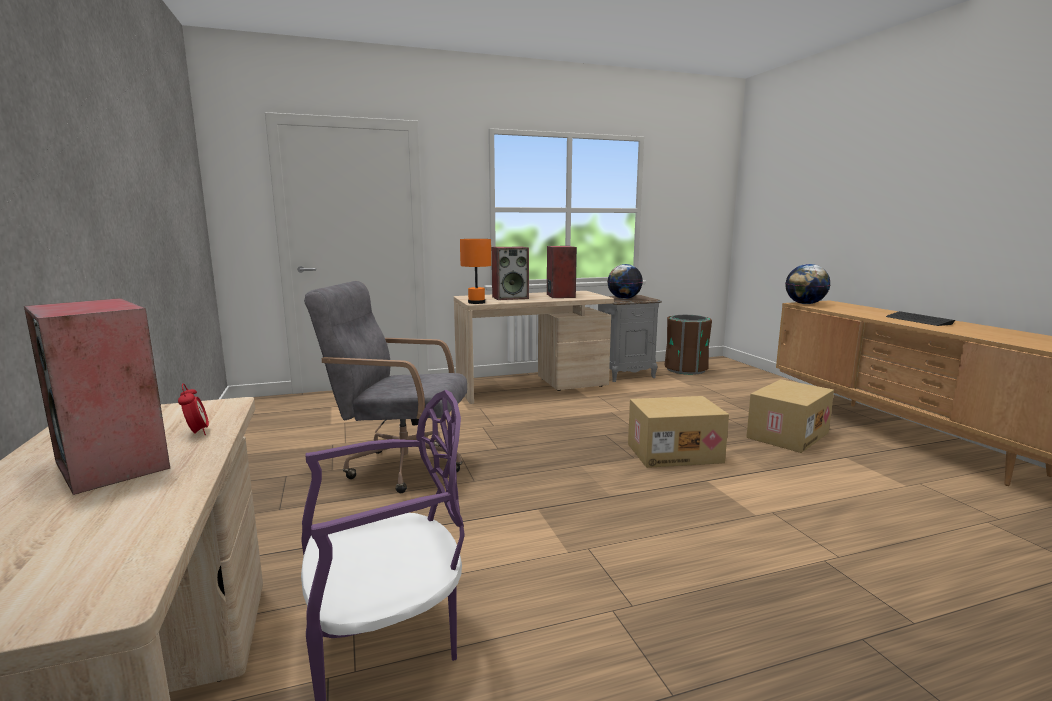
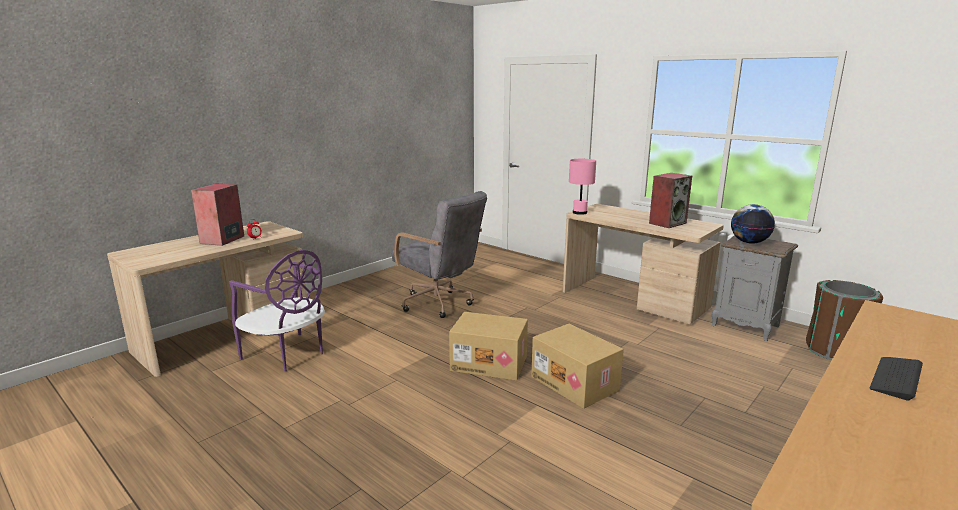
camera: 60 degrees right, 5 degrees up
grey office chair [304,281,467,493] -> grey office chair turned 150 degrees clockwise [392,191,487,318]
orange table lamp [460,239,491,304] -> pink table lamp [569,159,596,215]
speaker [492,246,529,300] -> none
cardboard box [746,379,834,453] -> cardboard box moved to [449,312,528,381]
globe [785,264,830,304] -> none

